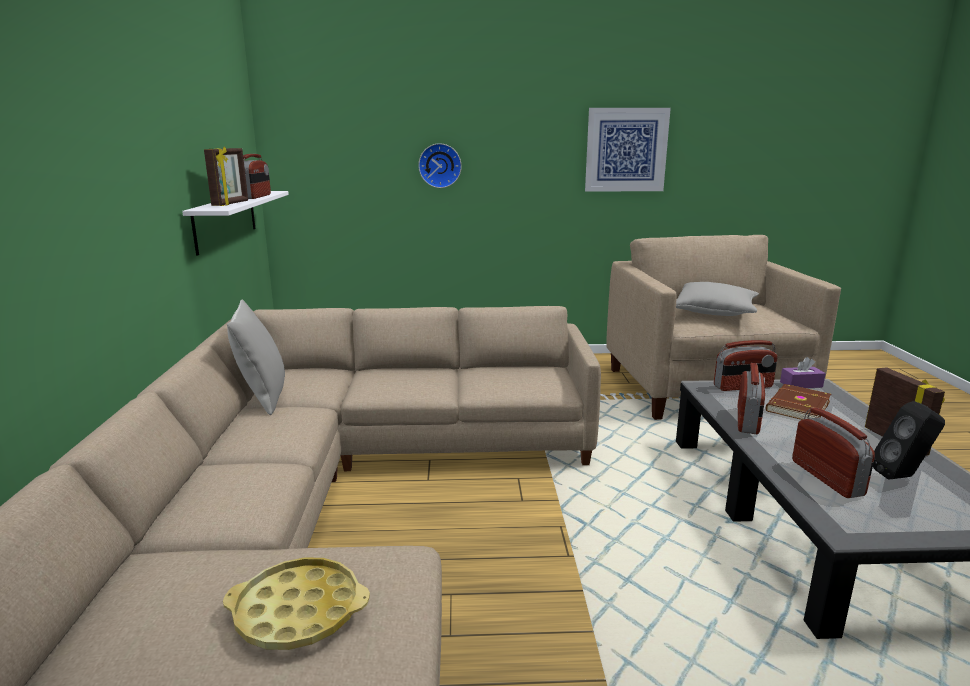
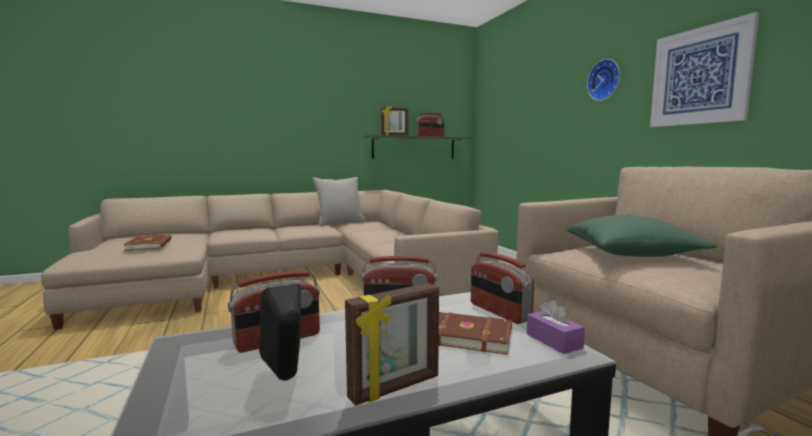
camera: 70 degrees right, 10 degrees down
white shelf [182,191,289,256] -> green shelf [364,135,470,159]
yellow tray [223,557,370,650] -> brown book [124,234,172,251]
wall clock [418,143,462,188] -> wall clock moved to [587,59,620,101]
grey pillow [676,282,759,316] -> green pillow [566,215,717,257]

